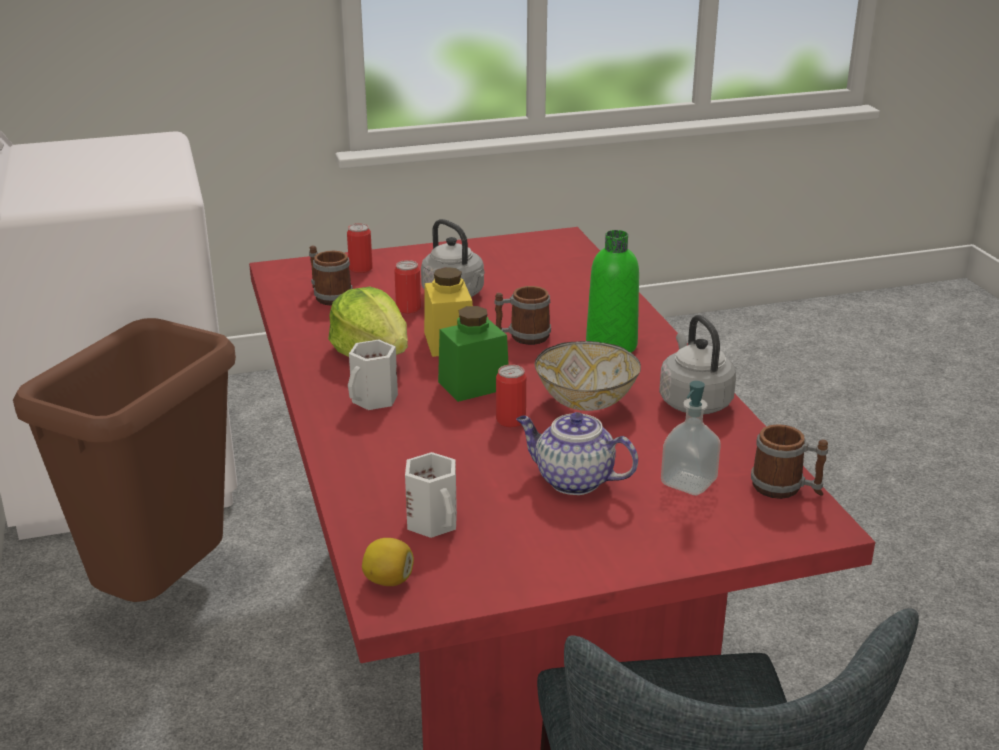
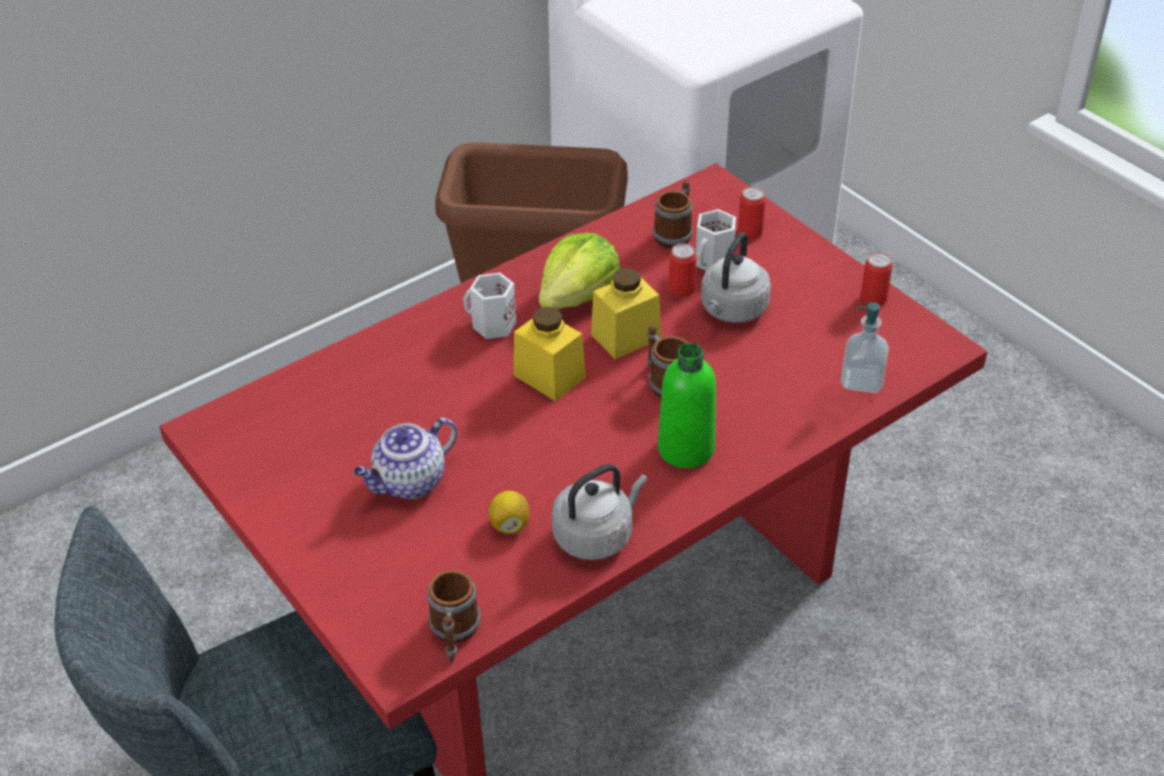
camera: 70 degrees right, 15 degrees up
lemon [362,538,414,586] -> lemon moved to [488,491,530,534]
white mug [405,452,457,538] -> white mug moved to [696,209,736,271]
green jar [438,306,509,402] -> yellow jar [514,306,586,401]
can [496,364,526,427] -> can moved to [860,252,892,306]
teapot [516,412,638,495] -> teapot turned 135 degrees counterclockwise [353,418,457,499]
bowl [535,341,641,411] -> none
soap dispenser [661,381,721,495] -> soap dispenser moved to [841,302,889,393]

